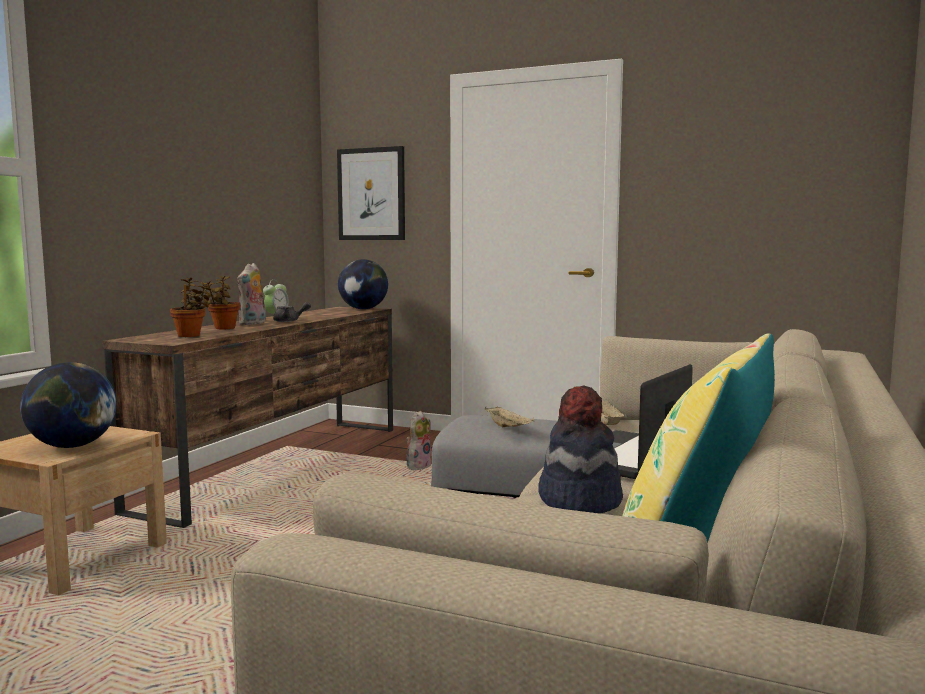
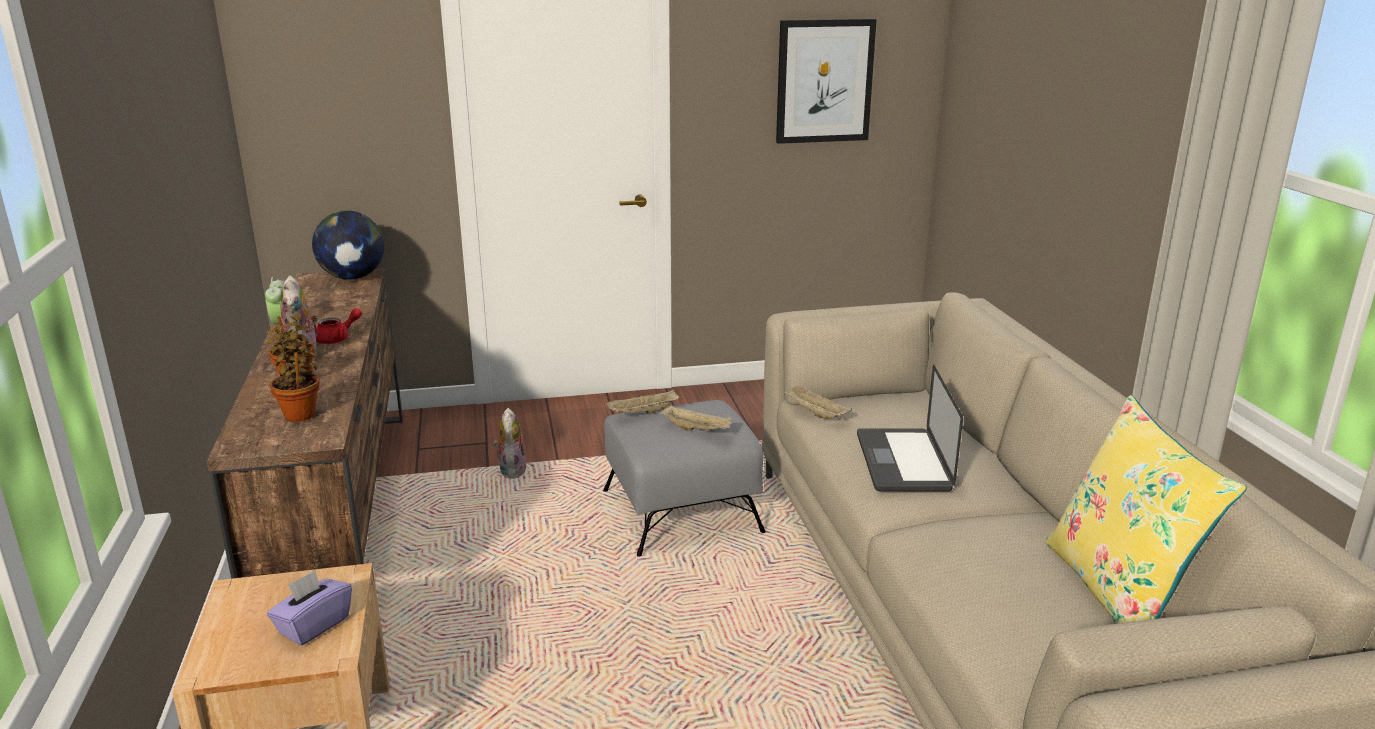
camera: 35 degrees left, 15 degrees up
globe [20,362,117,448] -> purple tissue box [267,570,352,646]
grey teapot [273,302,311,322] -> red teapot [316,308,362,344]
picture [337,146,405,240] -> picture moved to [776,19,876,144]
hat [538,385,623,514] -> none
none -> beige tray [607,390,679,414]

